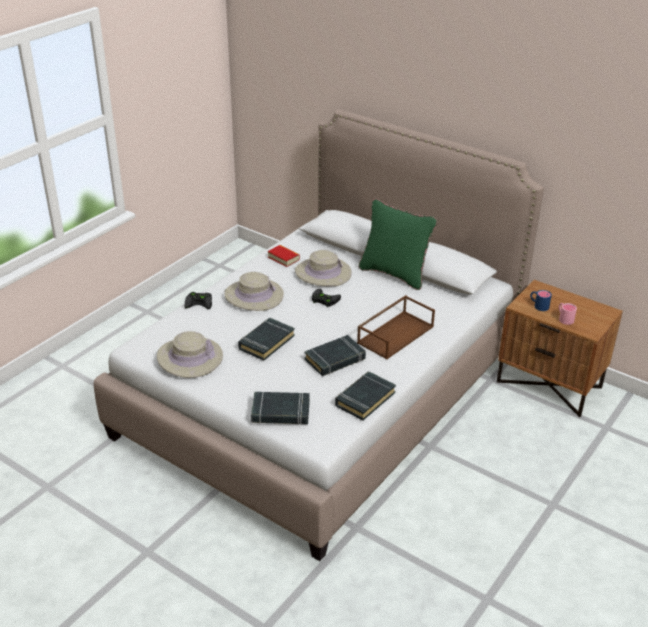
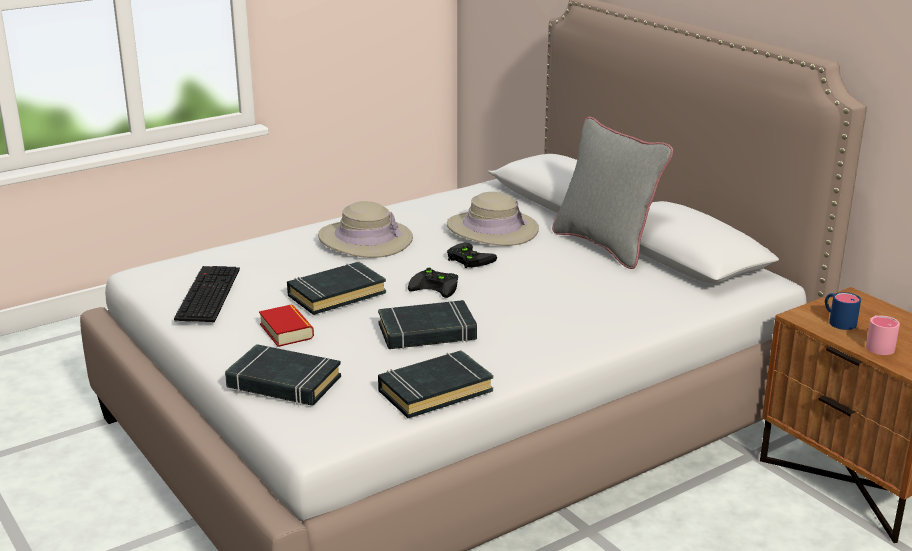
camera: 20 degrees right, 10 degrees down
beige hat [157,331,223,378] -> keyboard [174,266,240,322]
black game controller [184,292,212,309] -> black game controller moved to [408,268,458,298]
book [268,245,300,267] -> book moved to [259,304,314,347]
brown tray [357,295,435,360] -> none
green pillow [358,199,438,290] -> grey pillow [552,117,673,269]

